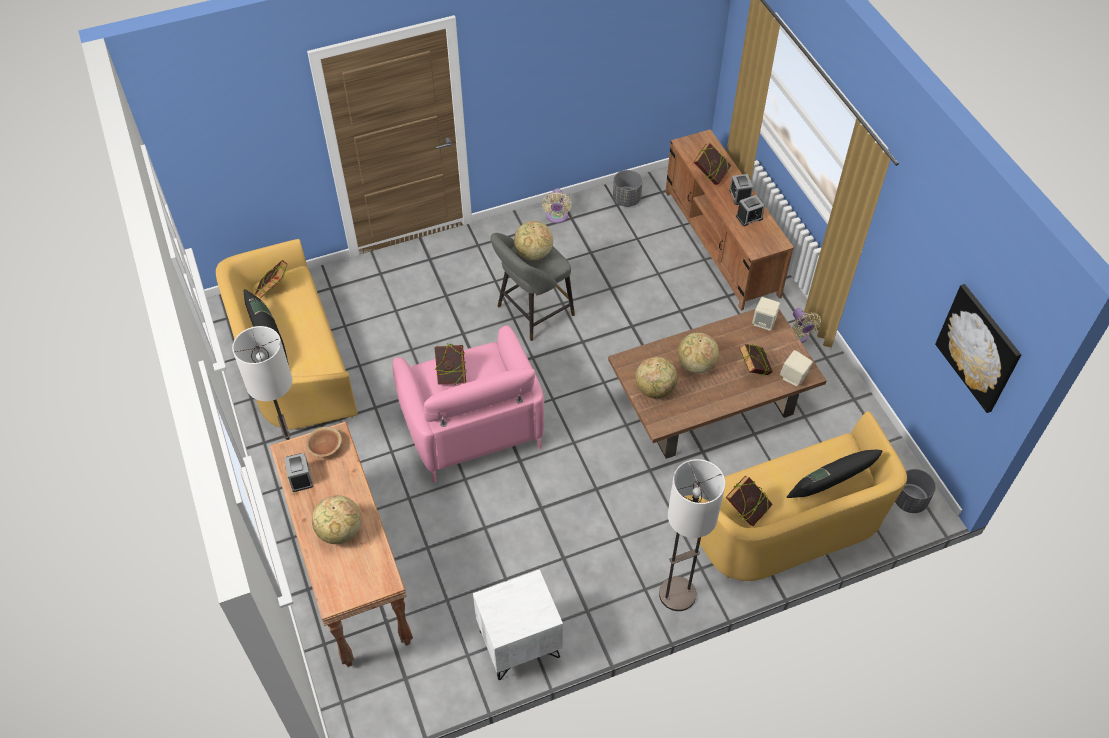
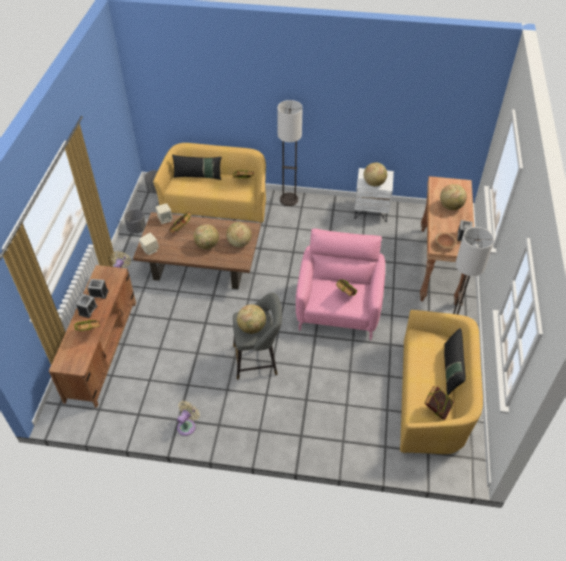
camera: 150 degrees left, 5 degrees down
grey planter [613,170,643,207] -> grey planter moved to [124,209,146,233]
picture [935,284,1021,413] -> none
none -> globe [364,163,387,186]

